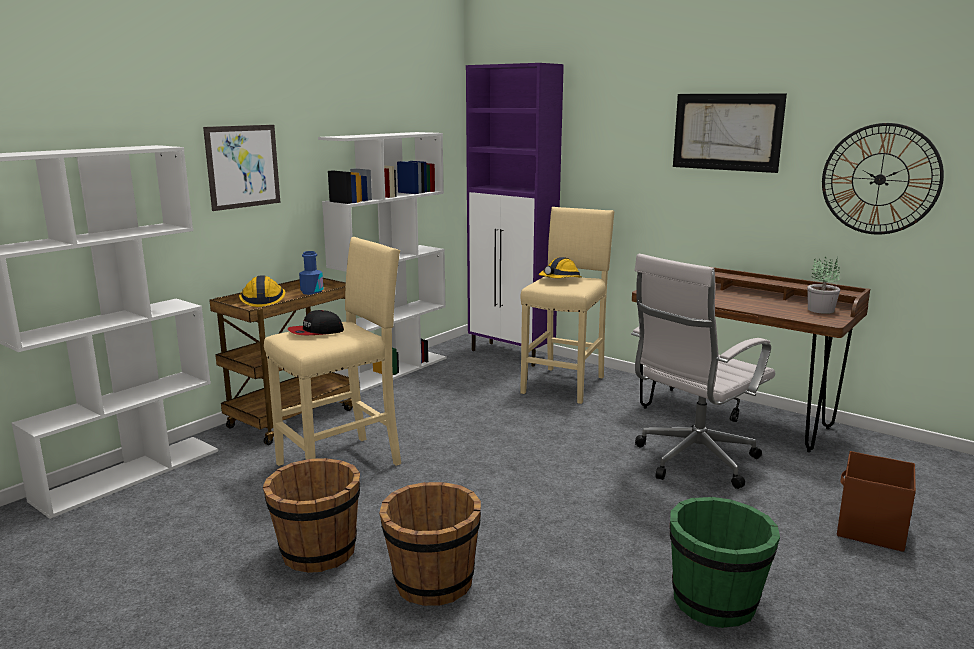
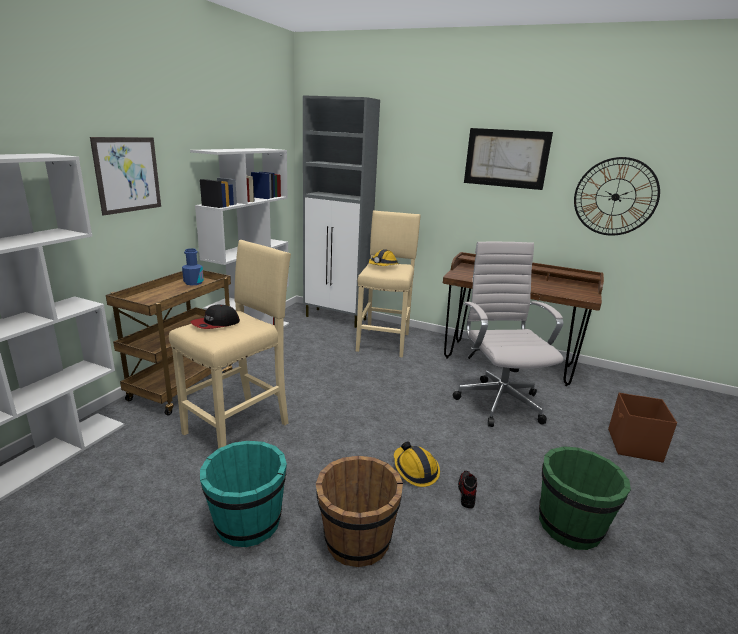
camera: 15 degrees left, 5 degrees up
hard hat [239,275,286,307] -> hard hat moved to [394,441,440,487]
brown bucket [263,458,360,573] -> turquoise bucket [200,441,287,547]
purple cabinet [466,63,564,367] -> grey cabinet [303,95,380,328]
white office chair [631,254,775,489] -> white office chair turned 135 degrees clockwise [452,242,563,427]
potted plant [807,256,840,314] -> none
none -> shoe [458,471,477,508]

